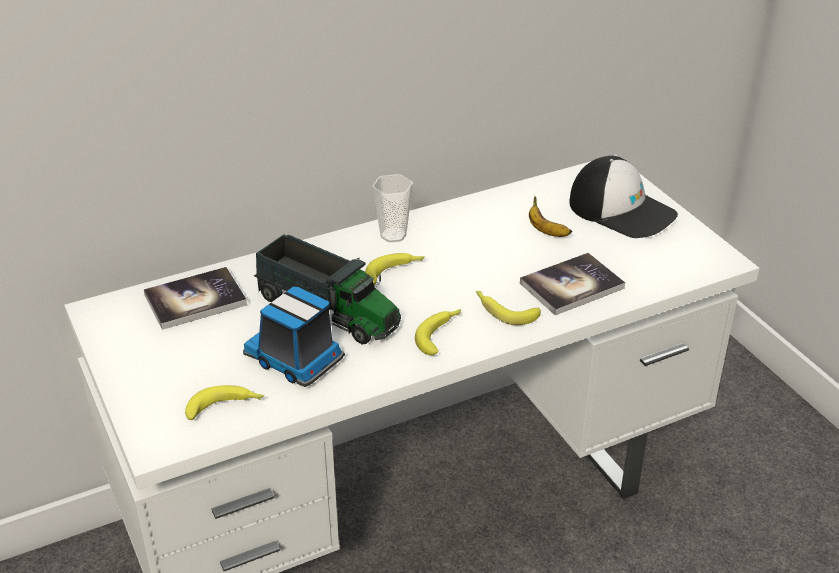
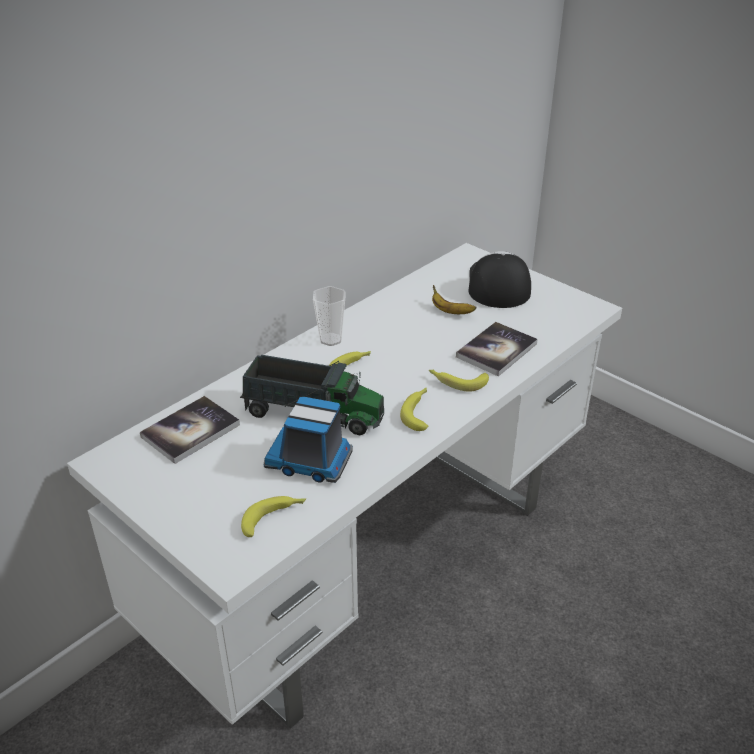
camera: 20 degrees left, 0 degrees up
cap [569,156,678,238] -> cap turned 105 degrees counterclockwise [468,251,531,308]

